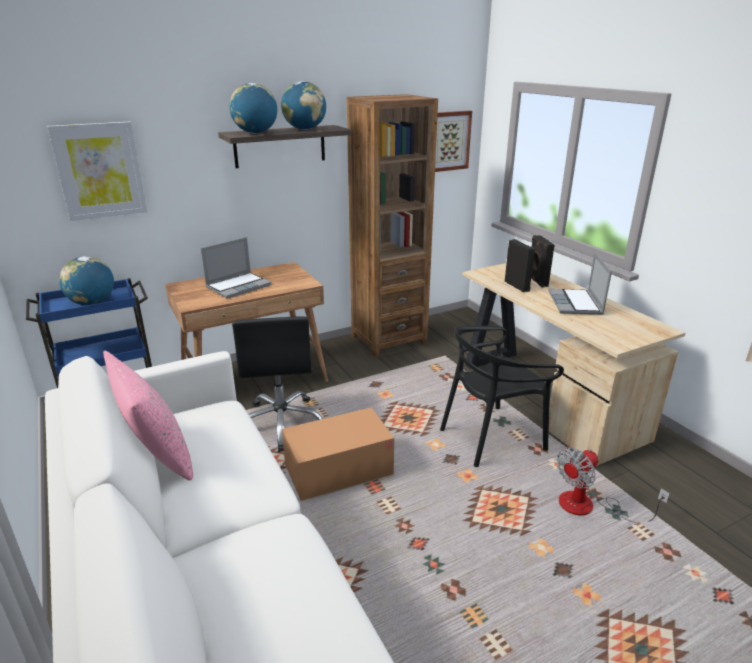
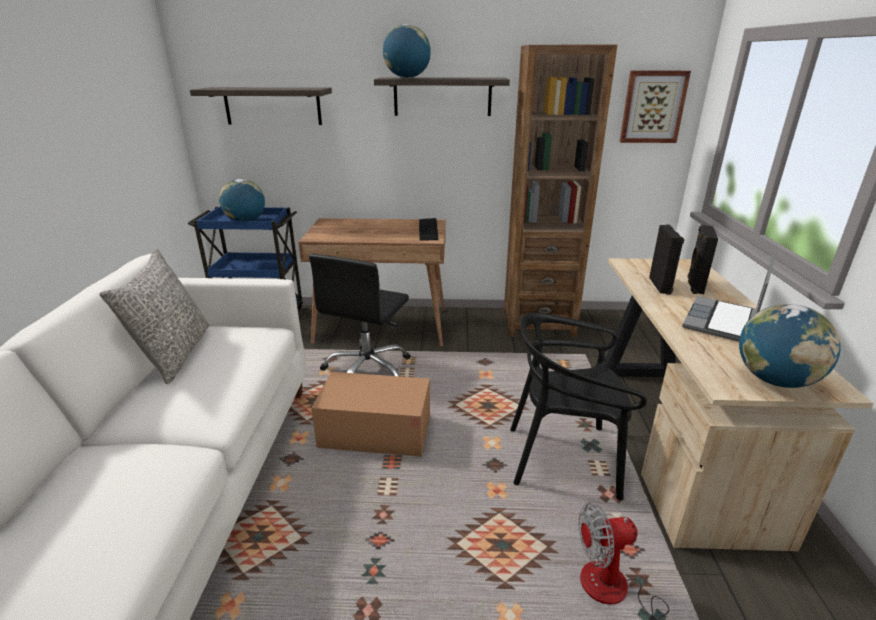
camera: 30 degrees right, 0 degrees up
picture [47,122,147,221] -> shelf [190,87,332,125]
pink pillow [103,351,193,480] -> grey pillow [99,248,209,384]
laptop [201,237,271,299] -> none
globe [281,81,326,130] -> globe moved to [739,304,841,388]
none -> keyboard [419,218,439,240]

